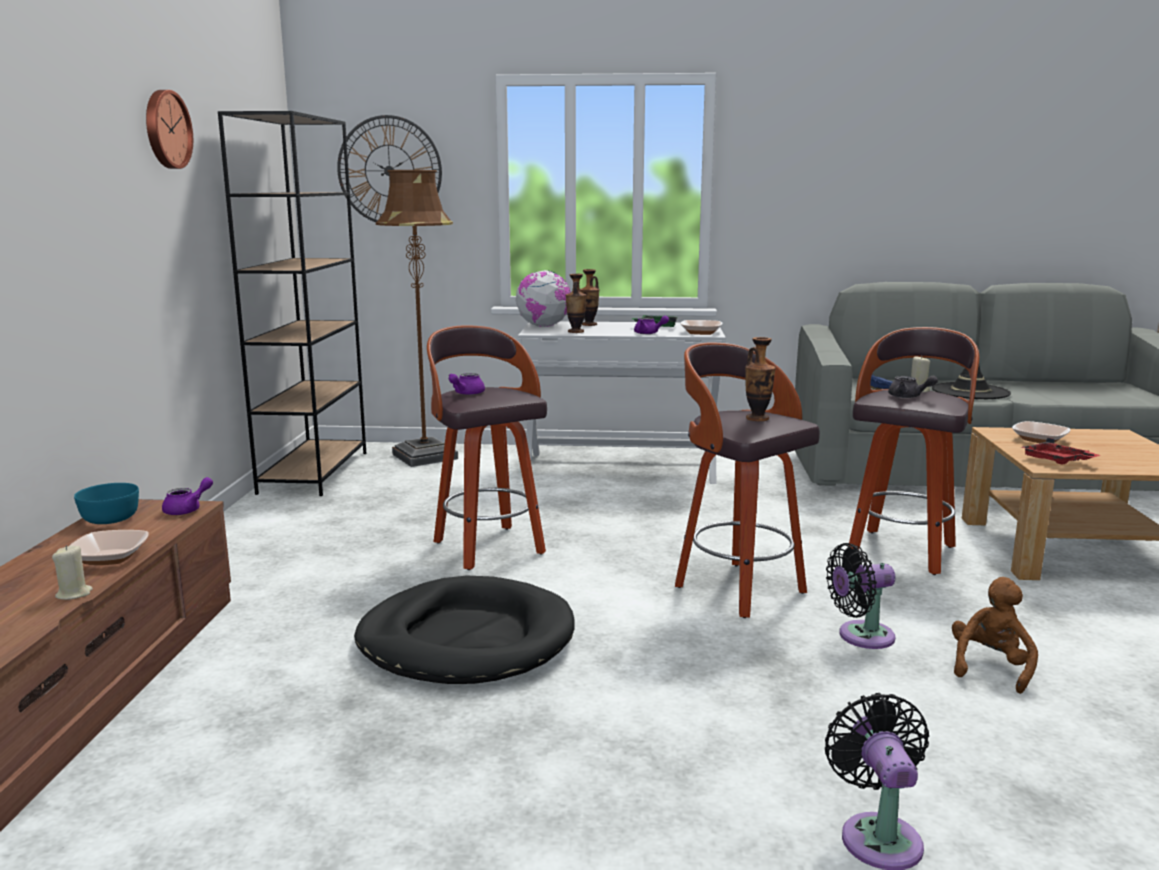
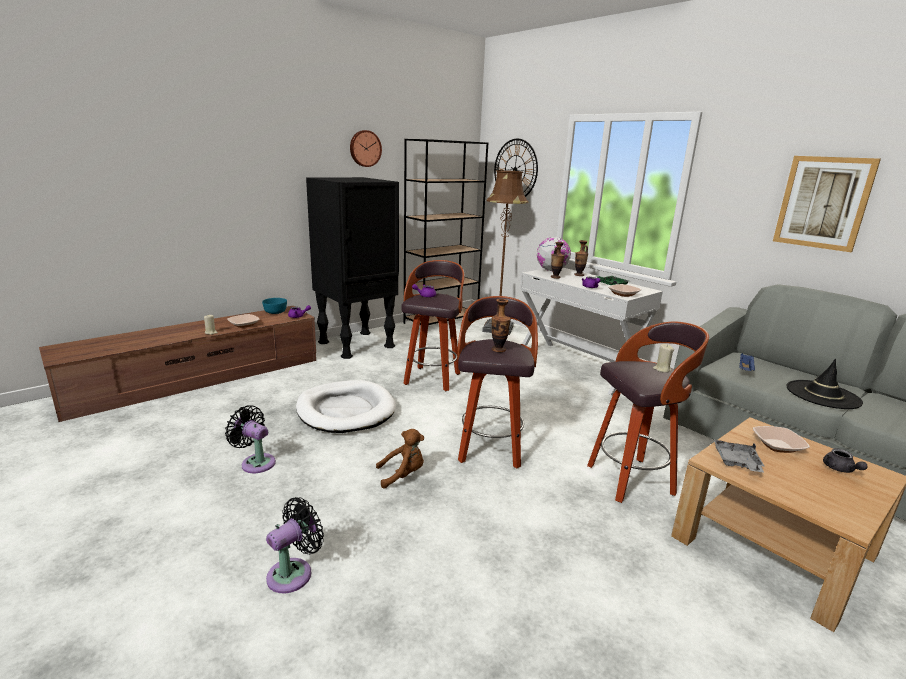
camera: 45 degrees right, 5 degrees up
black dog bed [354,576,575,684] -> white dog bed [296,380,396,433]
black fan [826,543,896,649] -> black fan moved to [225,405,276,473]
grey teapot [888,376,938,398] -> grey teapot moved to [823,448,868,473]
brown plush toy [952,577,1038,694] -> brown plush toy moved to [376,429,424,489]
red tray [1021,438,1100,465] -> grey tray [713,439,765,472]
none -> black cabinet [306,177,399,359]
none -> picture [773,156,881,252]

